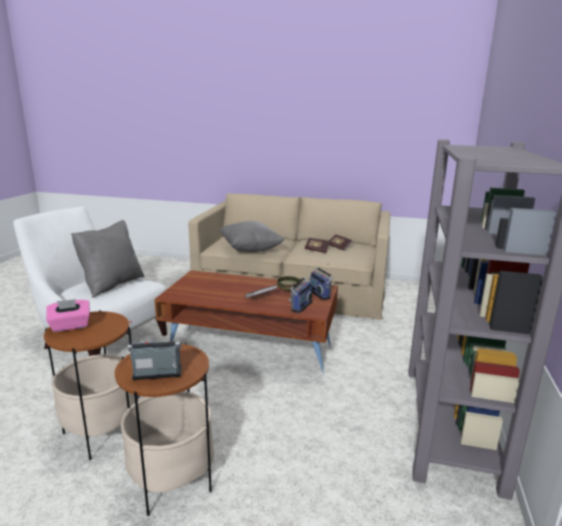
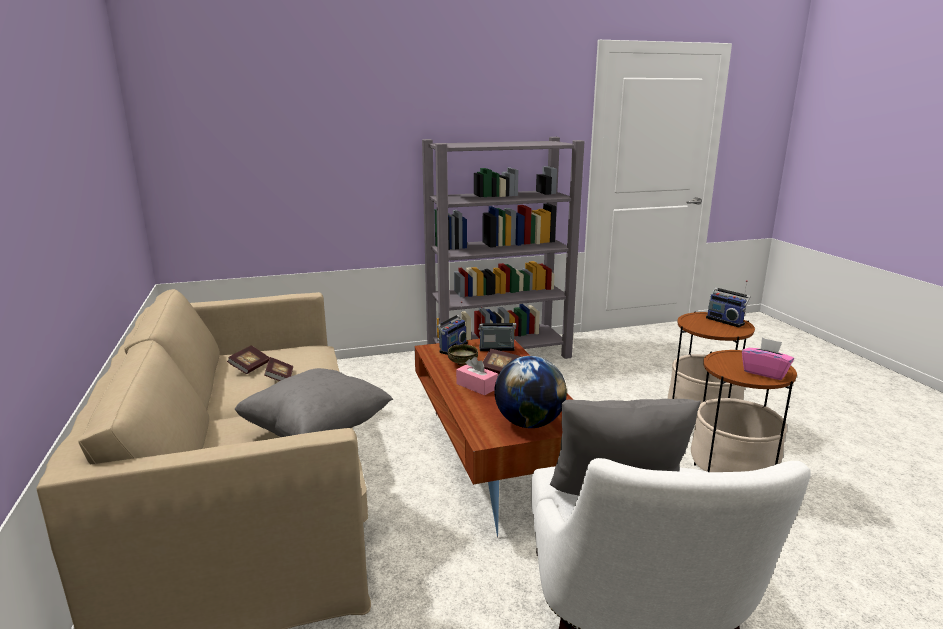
camera: 120 degrees left, 0 degrees up
none -> pink tissue box [456,357,498,396]
none -> globe [494,356,567,428]

